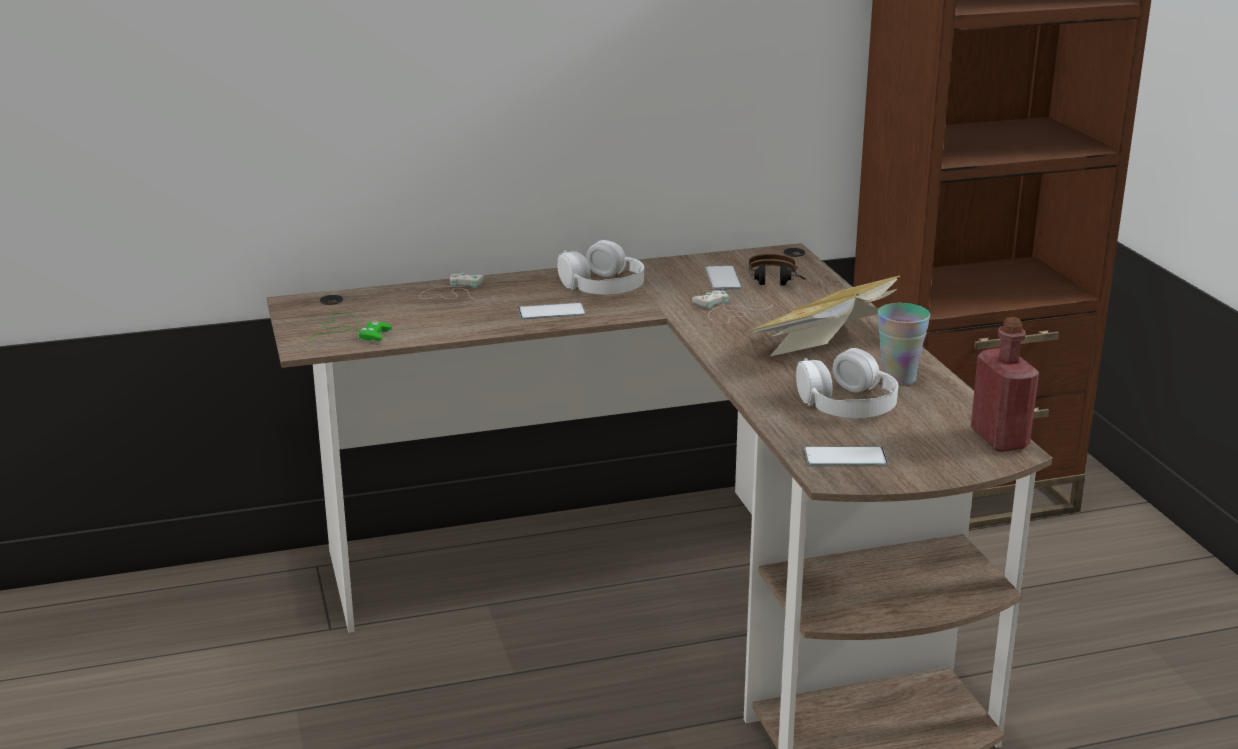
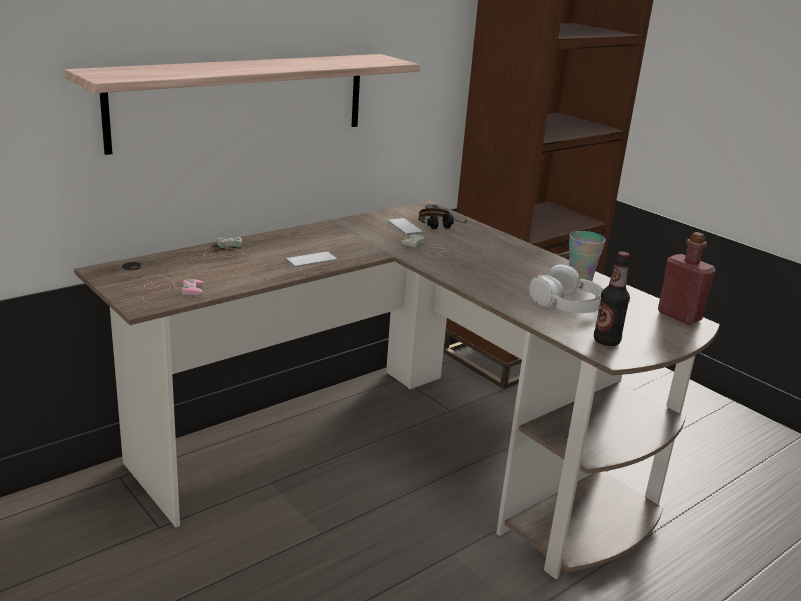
camera: 25 degrees left, 0 degrees up
green game controller [309,313,392,344] -> pink game controller [143,275,203,303]
white headphones [557,240,644,295] -> none
book [750,275,900,357] -> none
phone [804,447,888,465] -> bottle [594,252,630,346]
none -> shelf [64,54,420,155]

